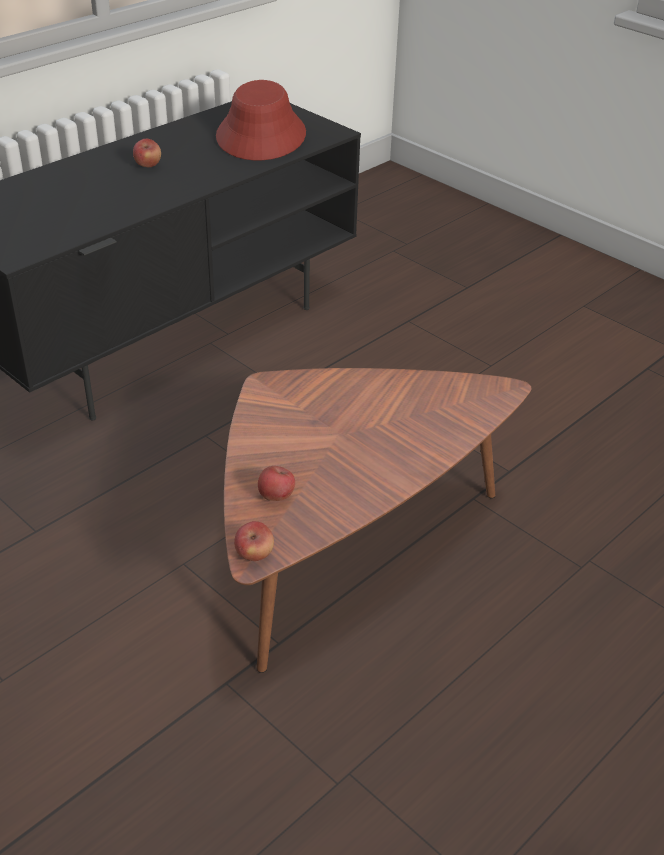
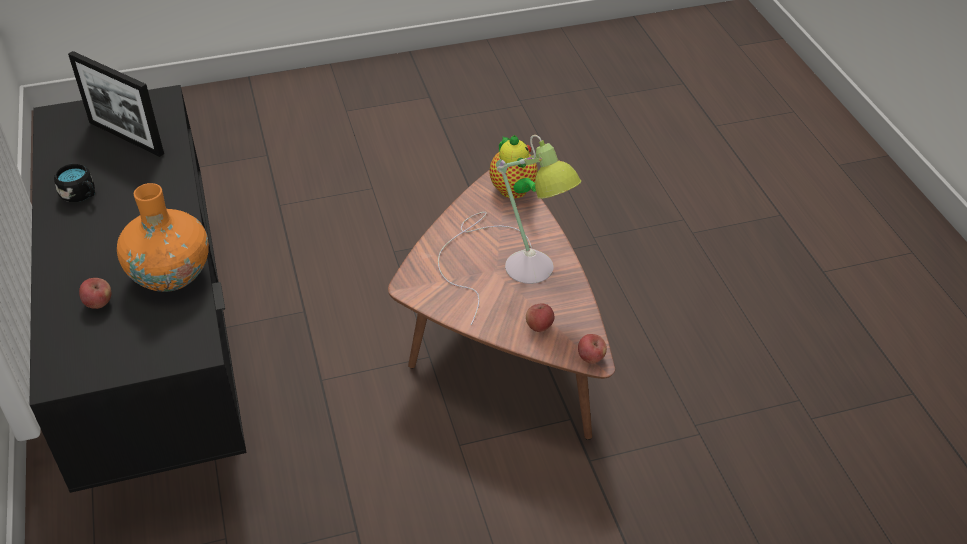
camera: 60 degrees left, 5 degrees up
apple [133,139,161,167] -> apple moved to [79,278,111,309]
red hat [216,80,306,160] -> picture frame [68,51,164,157]
none -> black mug [54,163,95,202]
none -> orange vase [117,183,209,292]
none -> table lamp [438,135,582,325]
none -> teapot [489,135,538,199]

